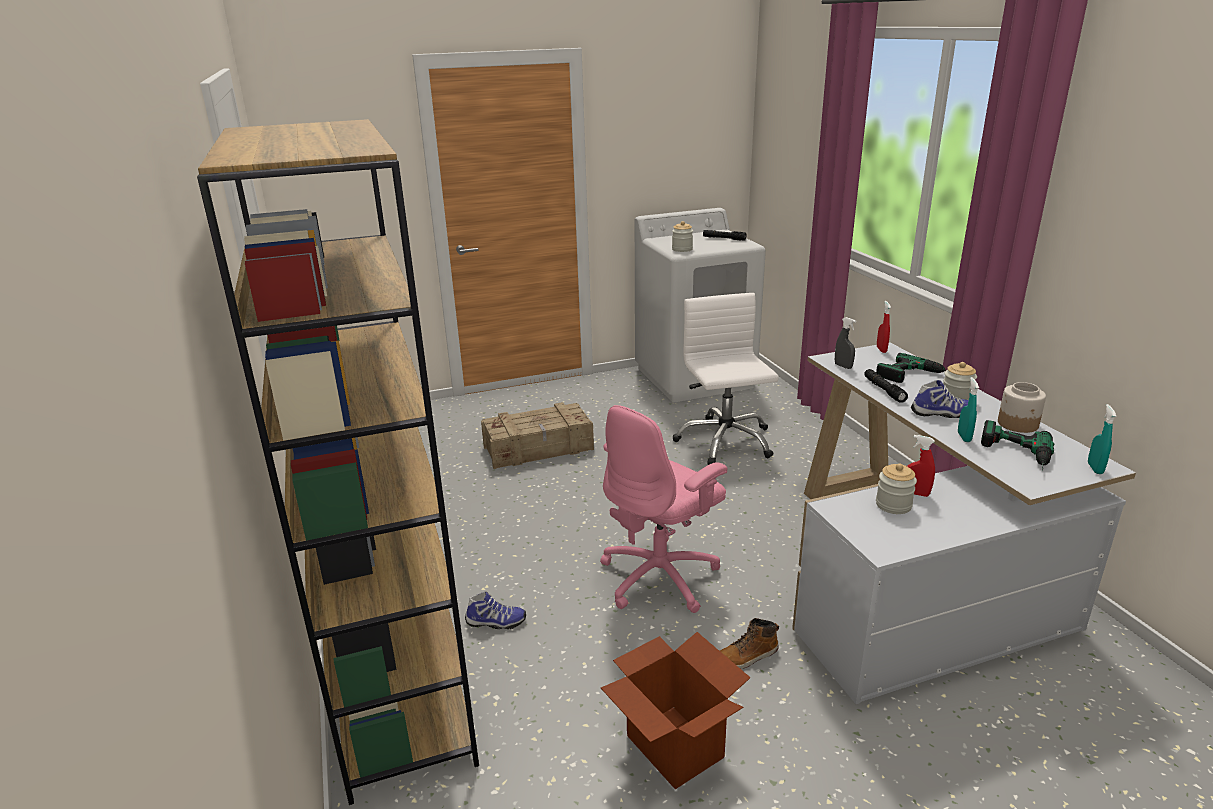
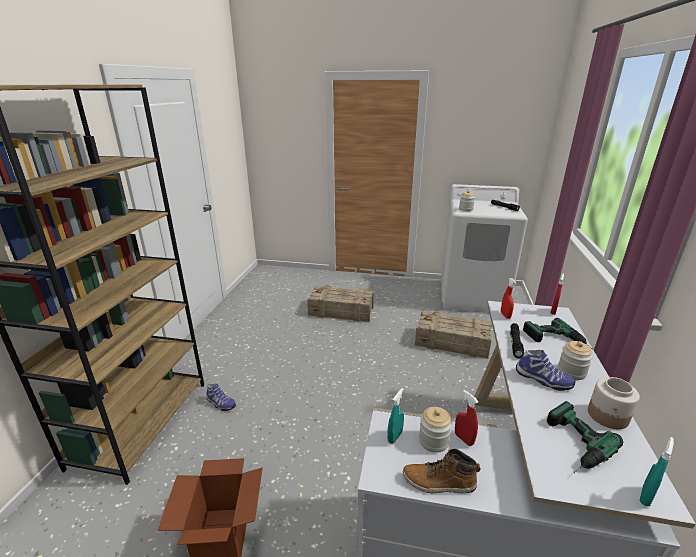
camera: 30 degrees right, 0 degrees up
pink office chair [600,405,727,613] -> none
white office chair [673,293,779,465] -> crate [415,311,492,359]
boot [720,618,779,669] -> boot moved to [403,449,480,493]
grey spray bottle [835,317,856,369] -> red spray bottle [501,278,516,319]
turquoise spray bottle [958,377,979,442] -> turquoise spray bottle moved to [387,388,404,444]

